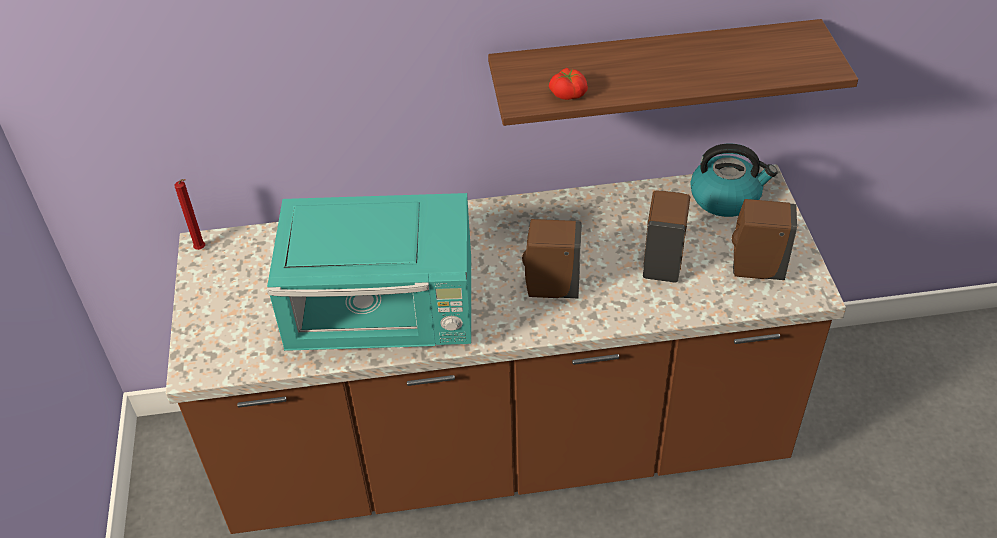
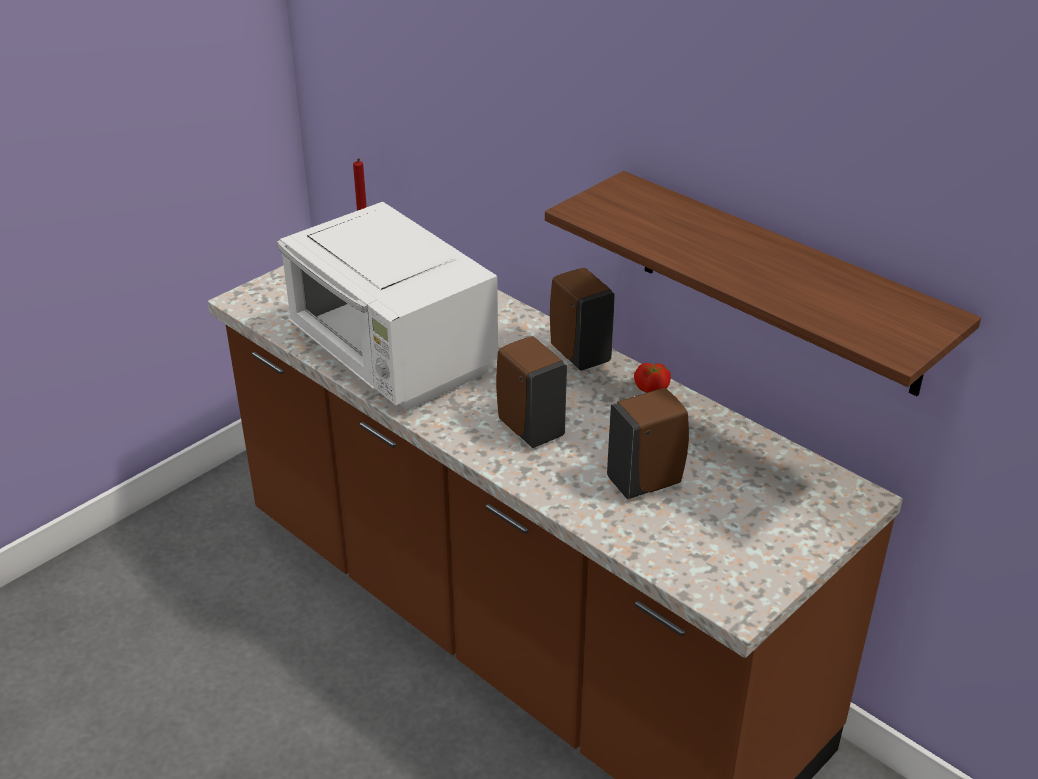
camera: 50 degrees right, 10 degrees down
turquoise microwave [267,193,471,351] -> white microwave [277,202,498,411]
tomato [549,68,588,100] -> tomato moved to [634,363,671,393]
kettle [690,144,777,217] -> none
brown soap dispenser [732,199,797,280] -> brown soap dispenser moved to [550,268,615,371]

